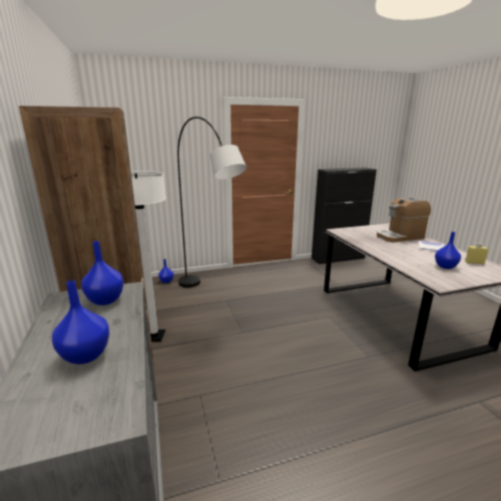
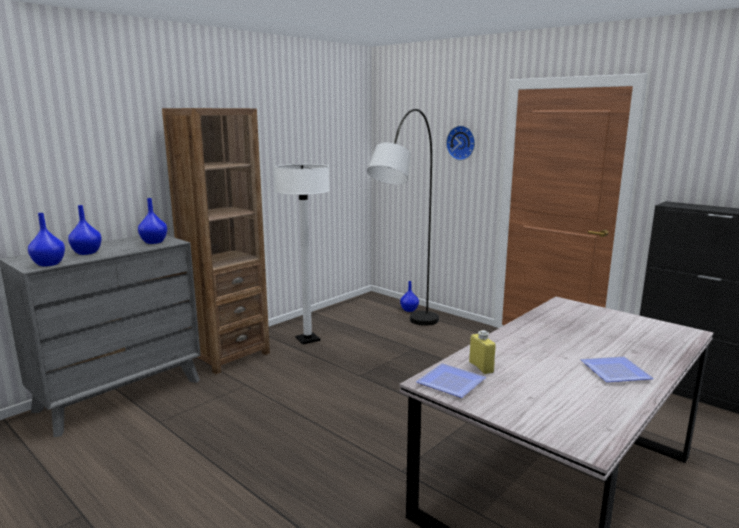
camera: 60 degrees right, 5 degrees down
coffee machine [377,197,431,242] -> none
blue vase [435,232,461,269] -> blue vase moved to [28,213,65,266]
yellow bottle [465,243,488,265] -> yellow bottle moved to [469,330,496,374]
none -> plate [416,363,486,398]
none -> wall clock [446,125,475,160]

